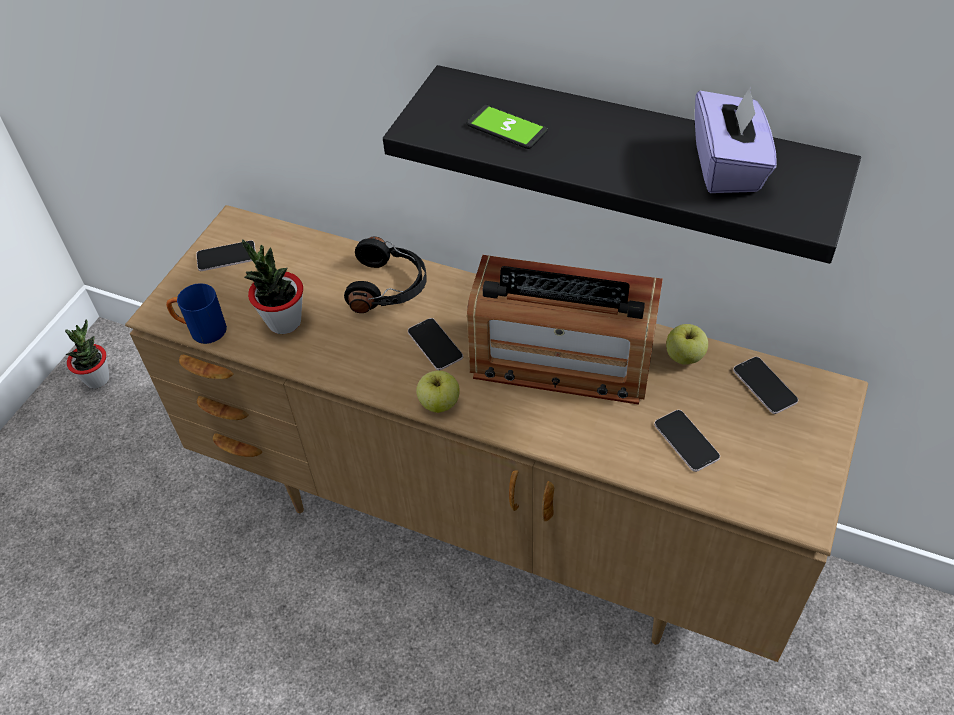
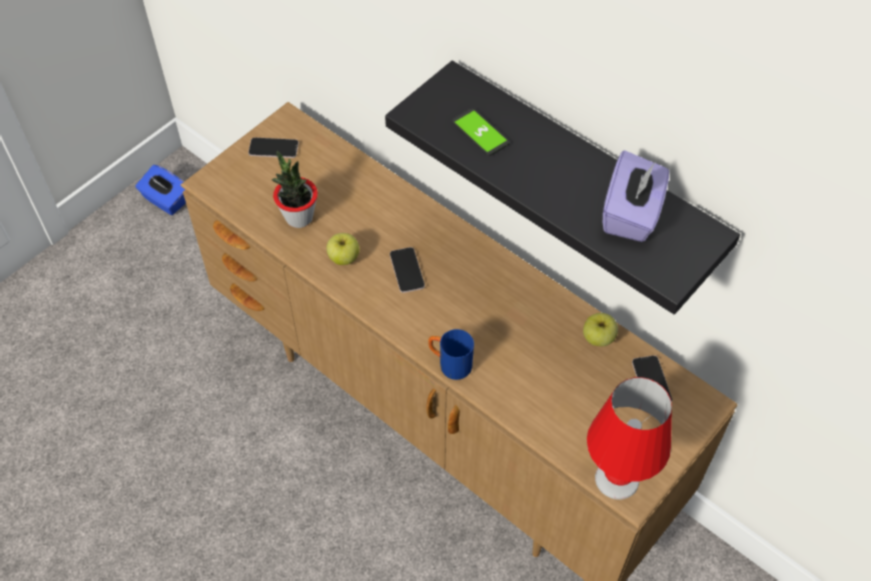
camera: 15 degrees right, 5 degrees up
potted plant [65,320,110,389] -> blue tissue box [135,165,186,215]
blue mug [166,283,227,344] -> blue mug moved to [428,329,474,380]
black headphones [344,237,427,313] -> none
apple [416,371,460,413] -> apple moved to [327,233,360,265]
radio [467,255,663,405] -> none
phone [654,410,720,472] -> none
none -> red table lamp [587,377,672,500]

